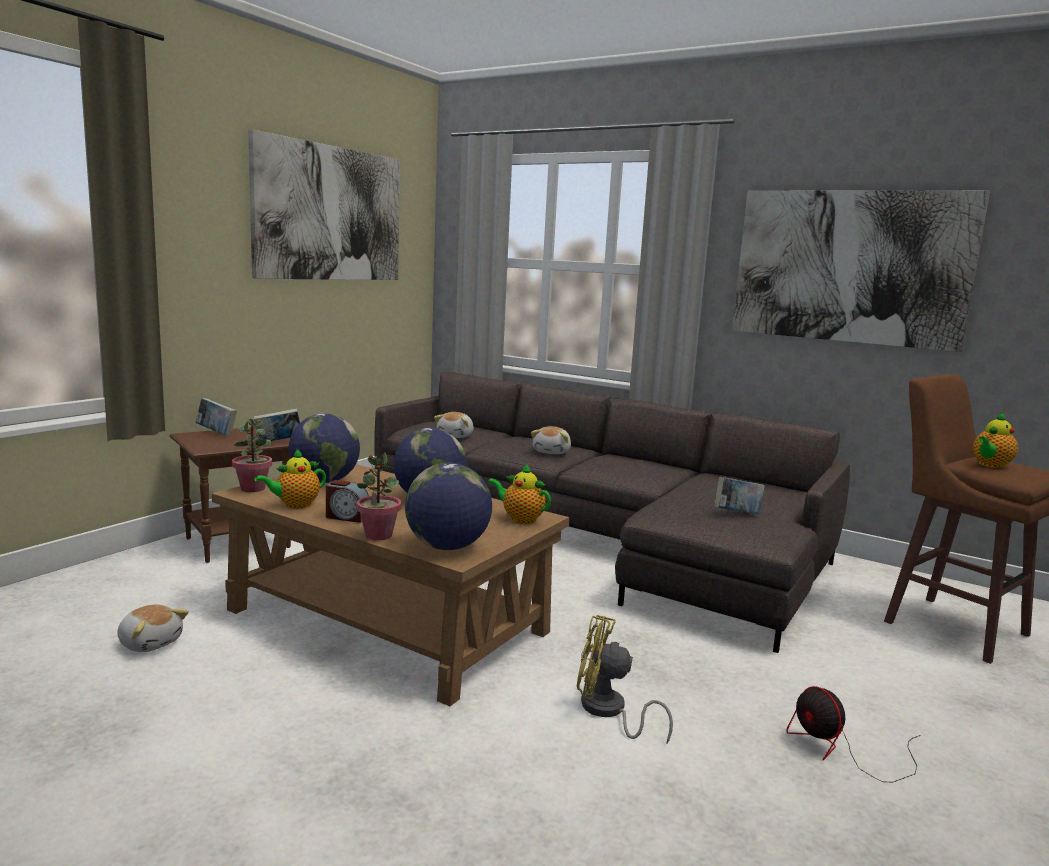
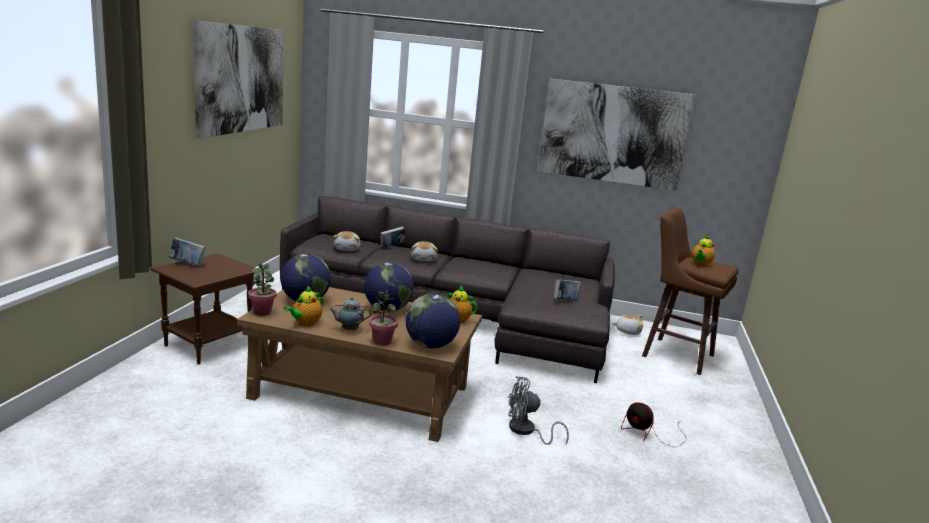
camera: 20 degrees left, 5 degrees up
plush toy [117,604,189,652] -> plush toy moved to [612,314,644,335]
book [254,408,300,441] -> book moved to [380,227,405,248]
alarm clock [326,480,369,523] -> teapot [329,297,372,330]
yellow fan [577,615,673,743] -> grey fan [508,376,569,445]

